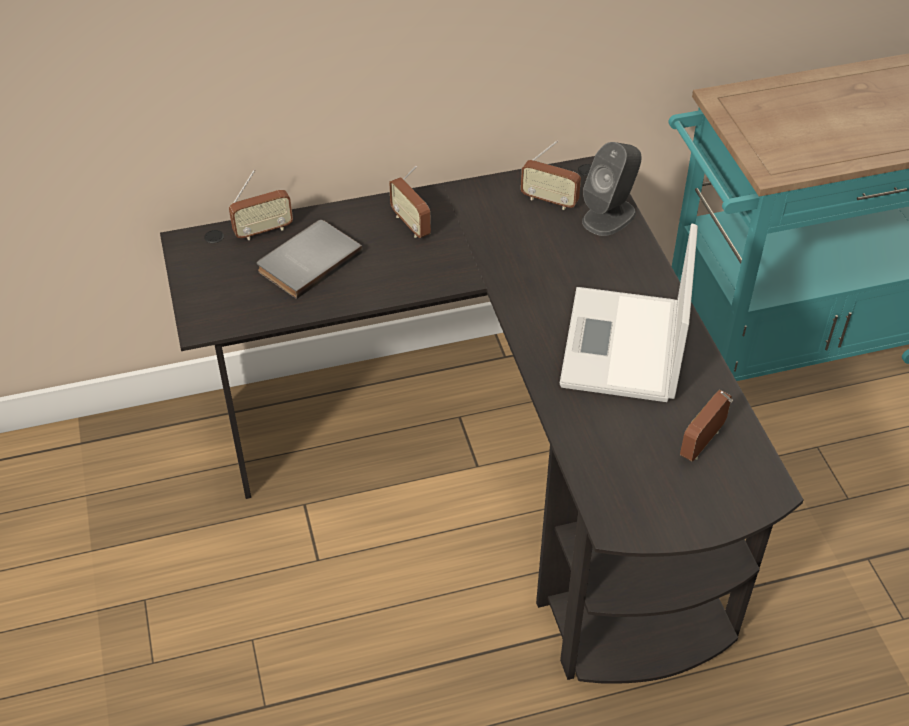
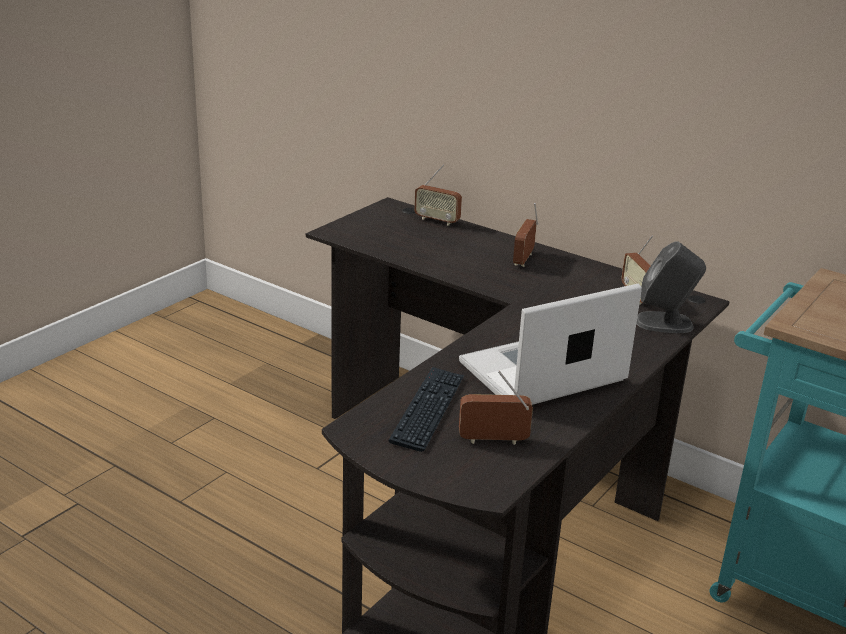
camera: 50 degrees right, 20 degrees down
grey book [257,220,363,299] -> none
none -> keyboard [389,367,464,452]

